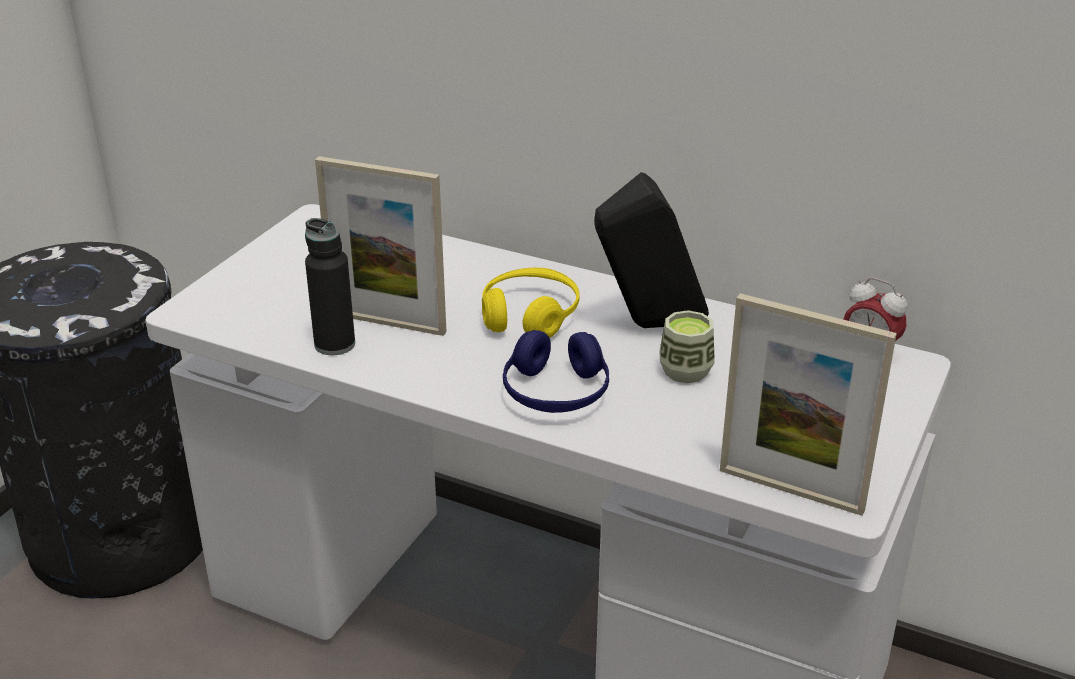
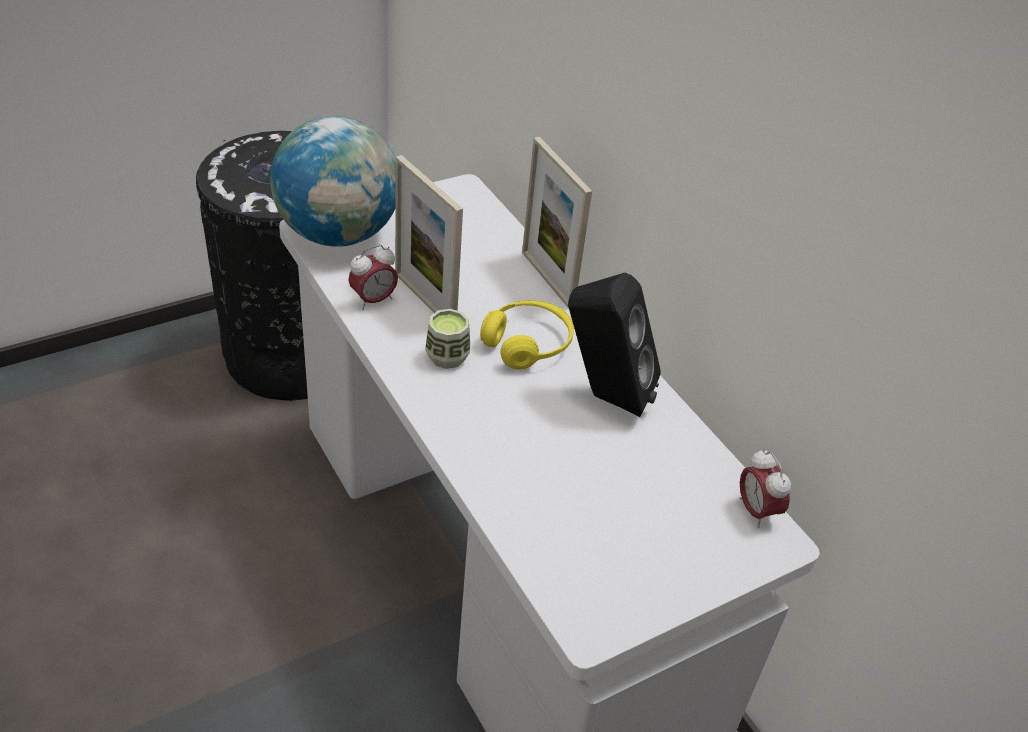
camera: 30 degrees right, 10 degrees up
black bottle [305,218,355,355] -> alarm clock [348,245,398,310]
blue headphones [503,330,609,413] -> none
cup [659,310,715,383] -> cup moved to [425,309,470,369]
picture frame [720,293,897,516] -> picture frame moved to [522,137,592,308]
none -> globe [270,116,396,247]

